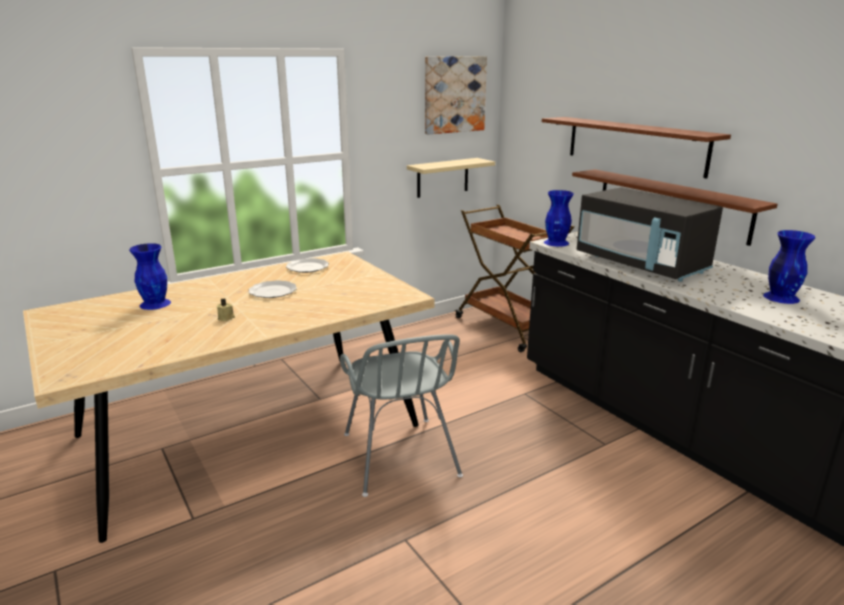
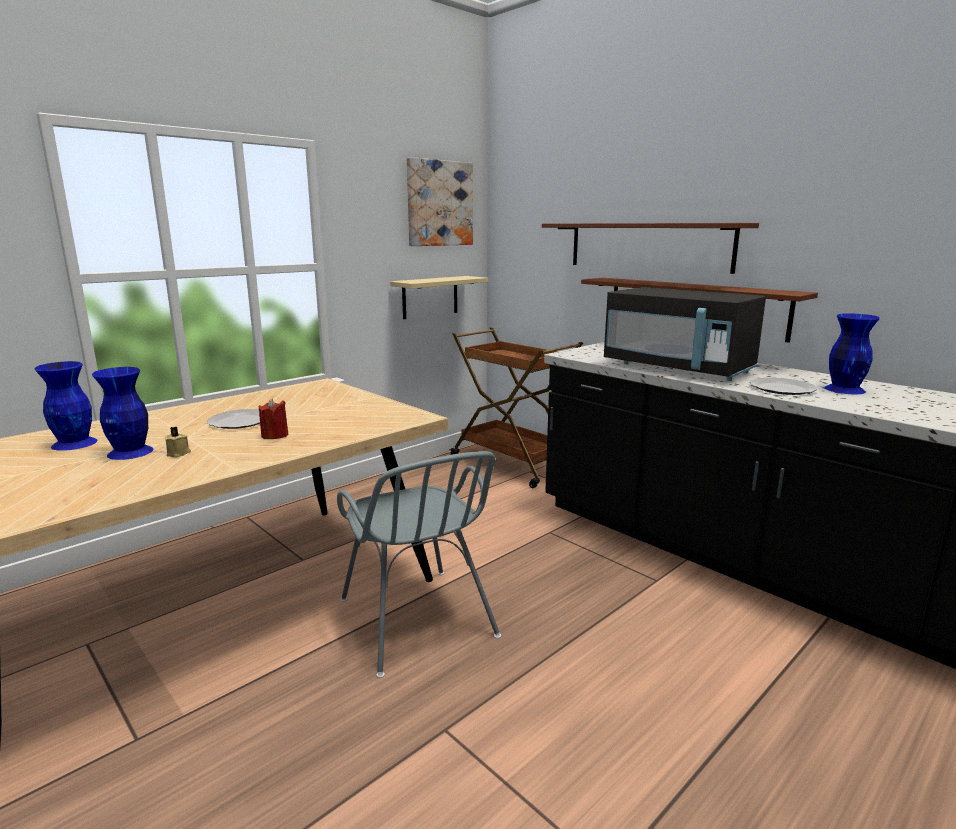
camera: 10 degrees left, 5 degrees down
plate [286,258,329,273] -> plate moved to [749,377,818,395]
blue vase [544,190,574,247] -> blue vase moved to [92,367,154,460]
none -> red candle [259,398,288,439]

